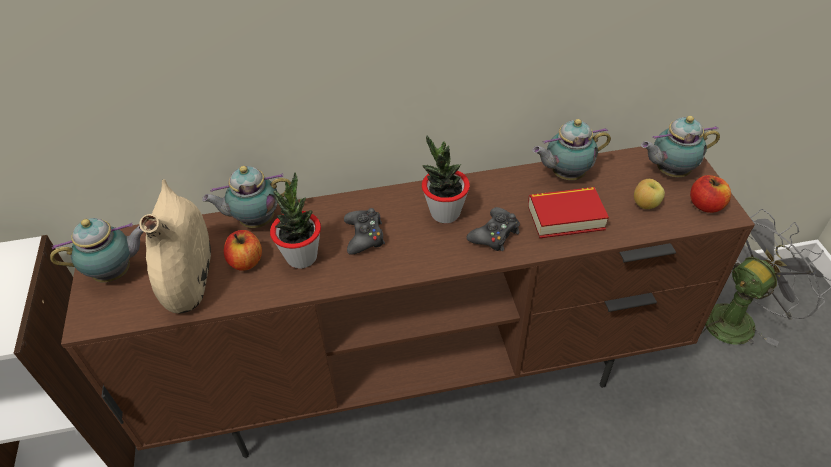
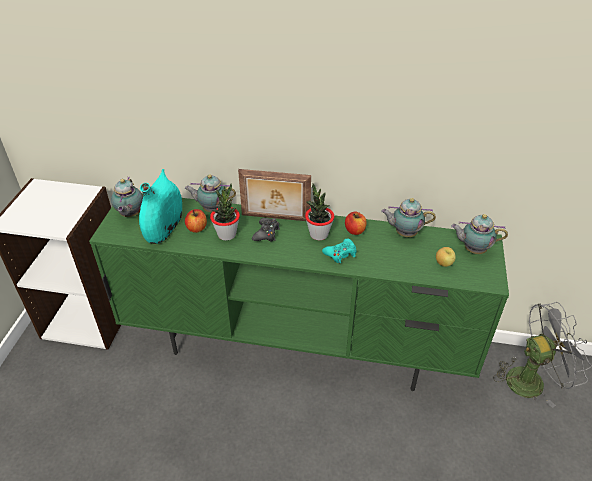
camera: 20 degrees right, 5 degrees down
teapot [50,218,144,283] -> teapot turned 90 degrees clockwise [111,177,143,217]
brown tv stand [61,147,755,458] -> green tv stand [89,193,509,391]
beige vase [139,179,211,313] -> turquoise vase [139,169,182,244]
black game controller [466,207,520,251] -> turquoise game controller [322,238,357,264]
book [528,187,609,238] -> none
apple [690,175,731,213] -> apple moved to [345,212,367,235]
none -> picture frame [238,169,311,221]

